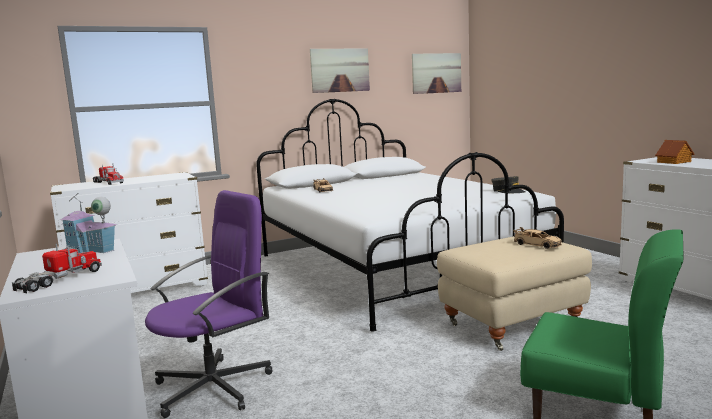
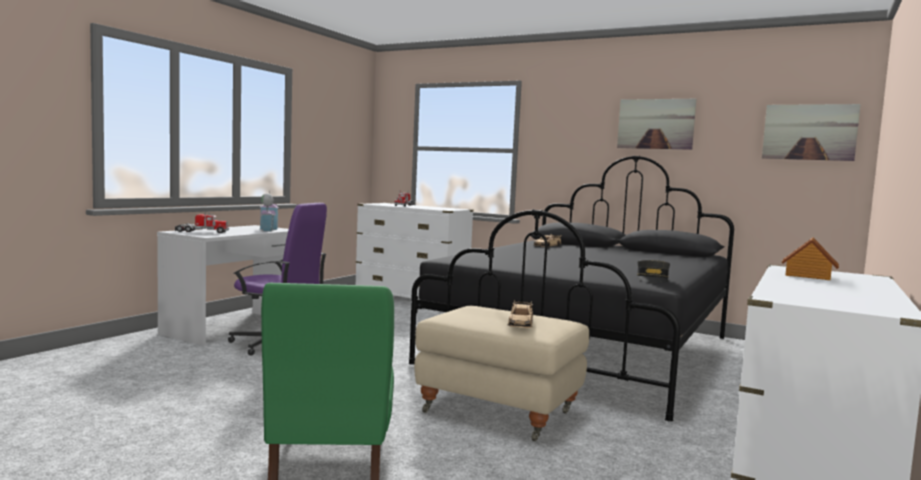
camera: 55 degrees right, 5 degrees down
white bed [256,99,564,332] -> black bed [409,155,734,422]

